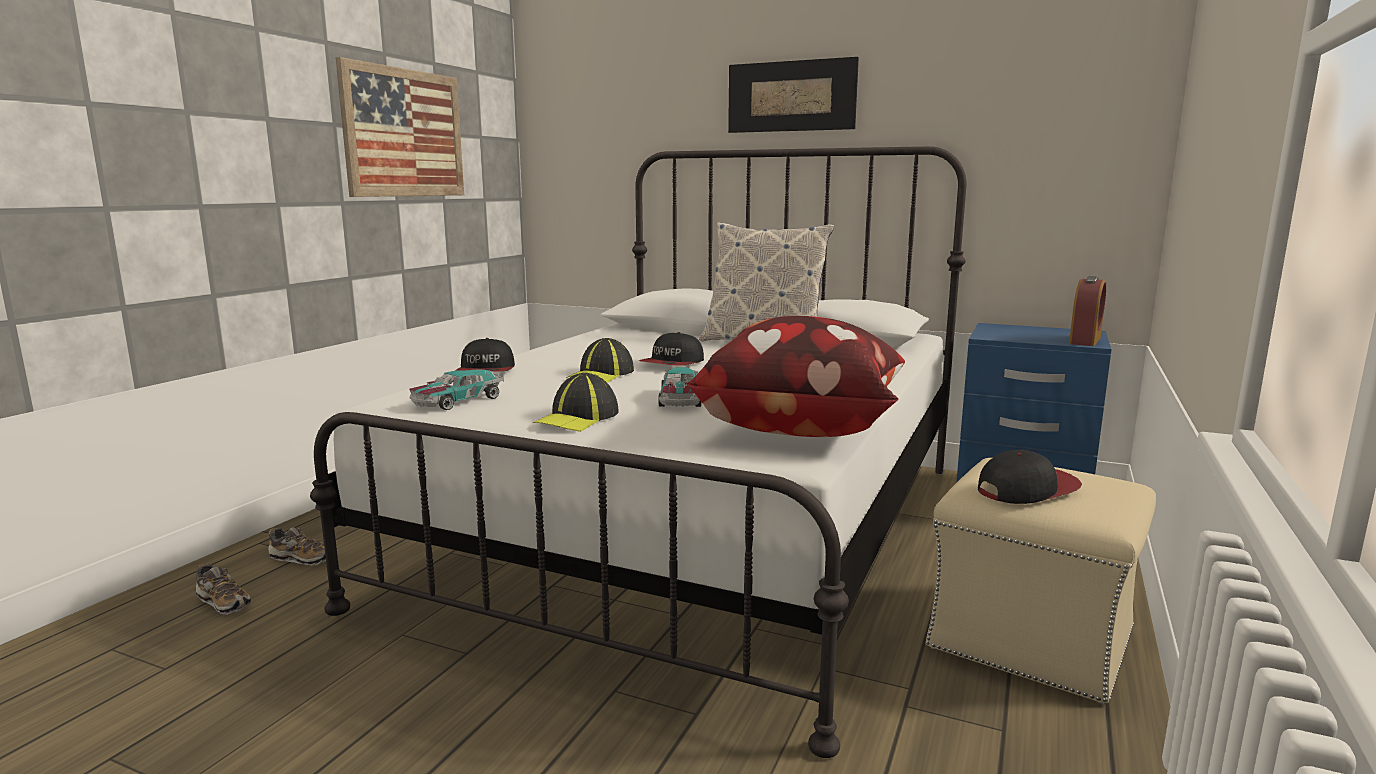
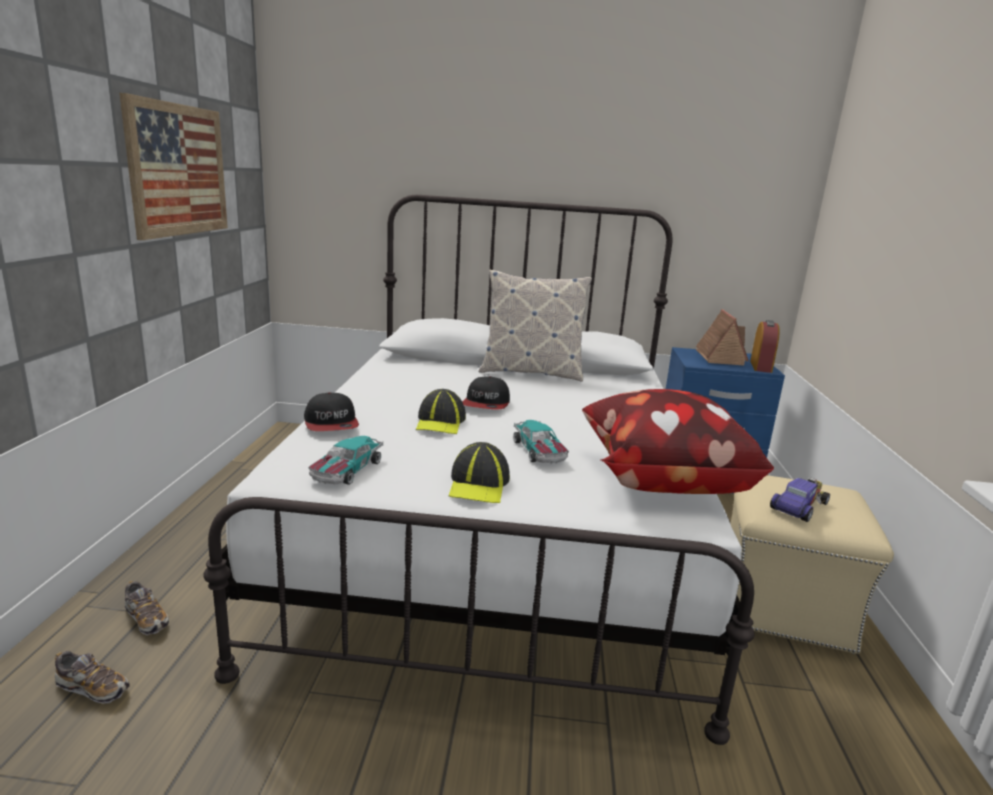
camera: 20 degrees left, 5 degrees up
shoe [268,527,326,565] -> shoe turned 45 degrees clockwise [125,581,169,636]
picture [728,57,859,133] -> none
cap [978,450,1082,504] -> toy car [770,478,830,522]
none -> toy house [696,309,749,366]

